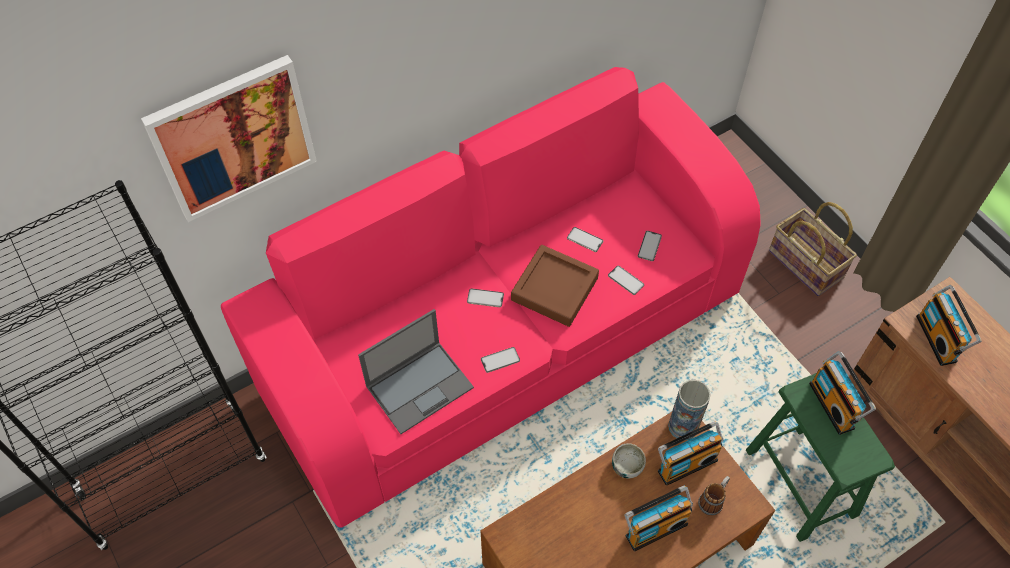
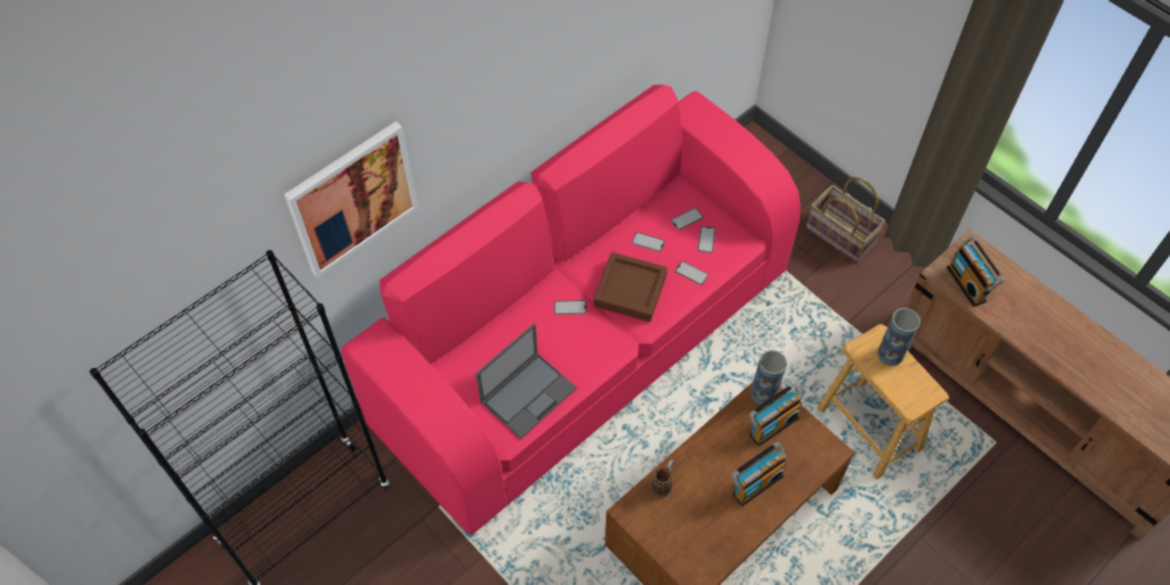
camera: 10 degrees left, 0 degrees up
phone [481,347,520,373] -> phone moved to [671,208,703,230]
bowl [612,443,646,478] -> none
mug [698,476,730,516] -> mug moved to [651,460,674,497]
green stool [746,373,895,542] -> brown stool [817,324,949,479]
radio [809,351,876,435] -> vase [877,308,920,366]

